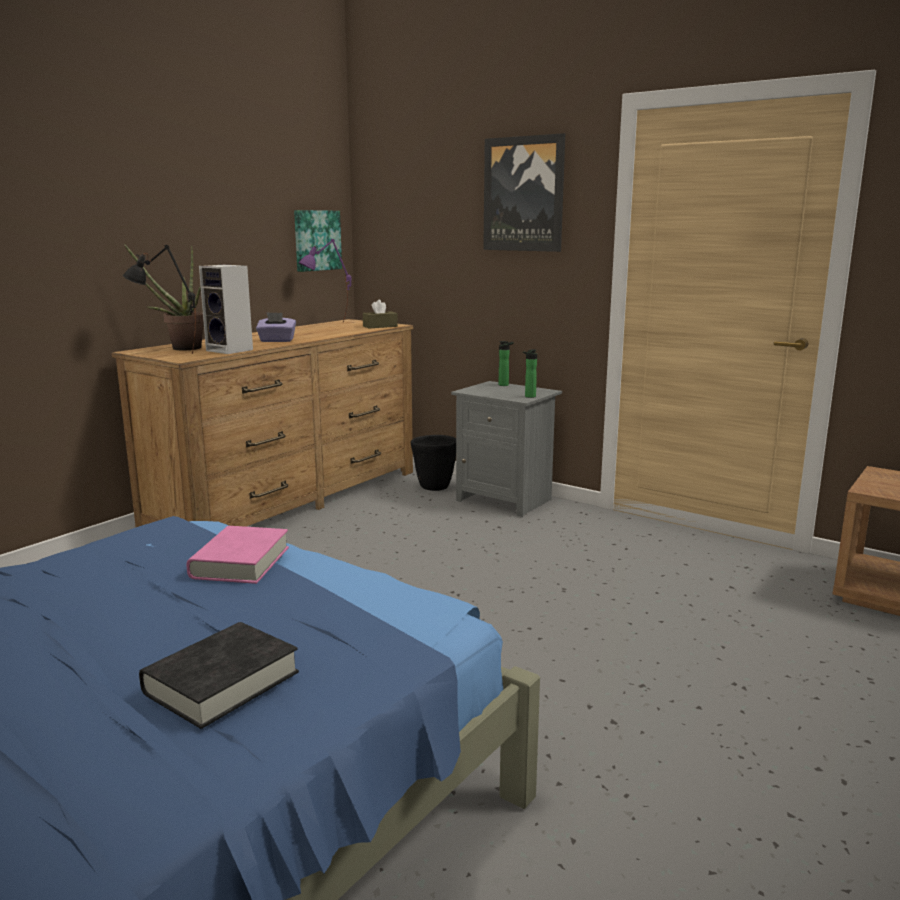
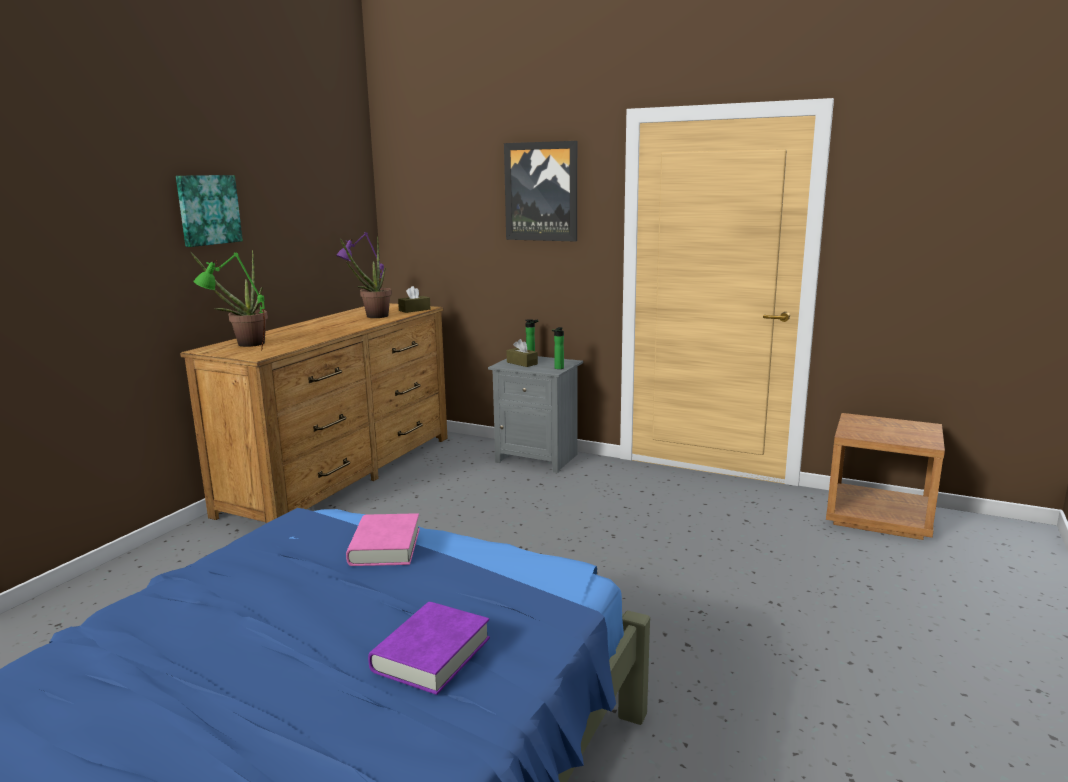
camera: 10 degrees left, 0 degrees up
black table lamp [123,245,196,354] -> green table lamp [193,252,265,350]
black book [139,622,299,729] -> purple book [368,602,490,695]
speaker [199,265,253,354] -> none
purple tissue box [256,312,296,342] -> none
picture [294,210,342,272] -> picture moved to [176,175,243,247]
black planter [411,435,456,491] -> none
none -> potted plant [340,236,392,318]
none -> brown tissue box [506,339,538,367]

